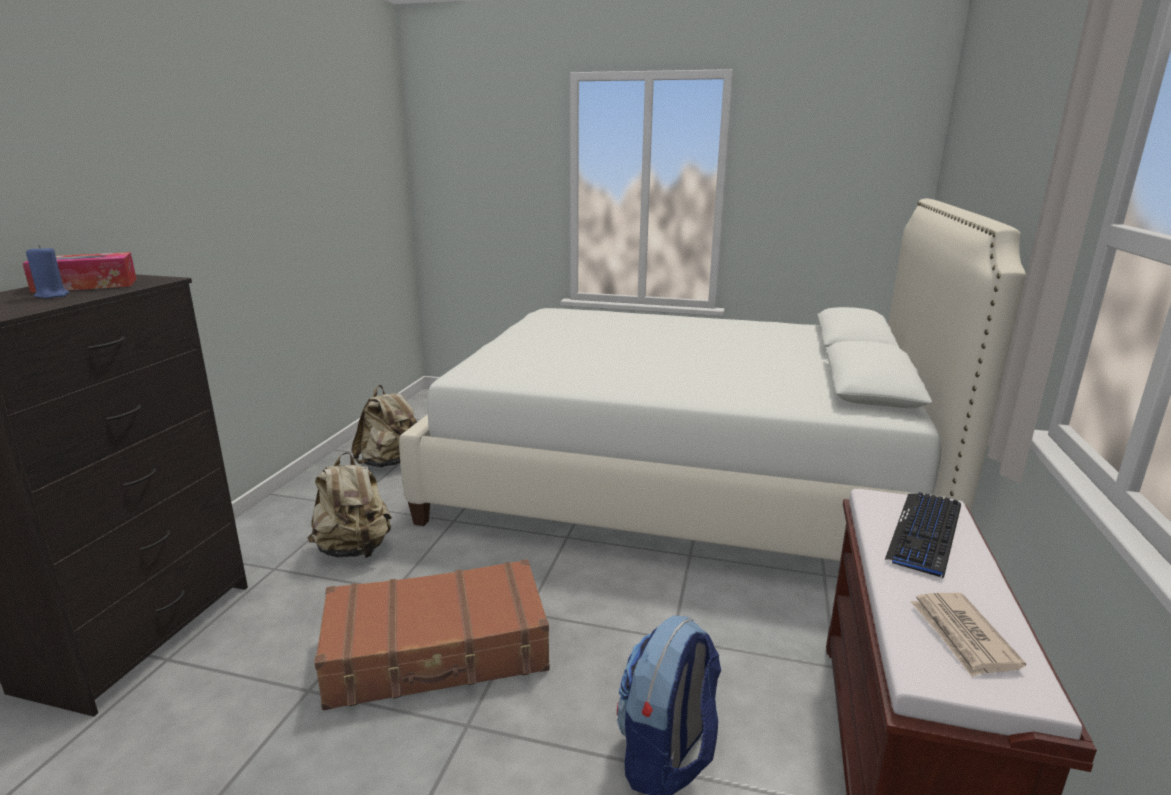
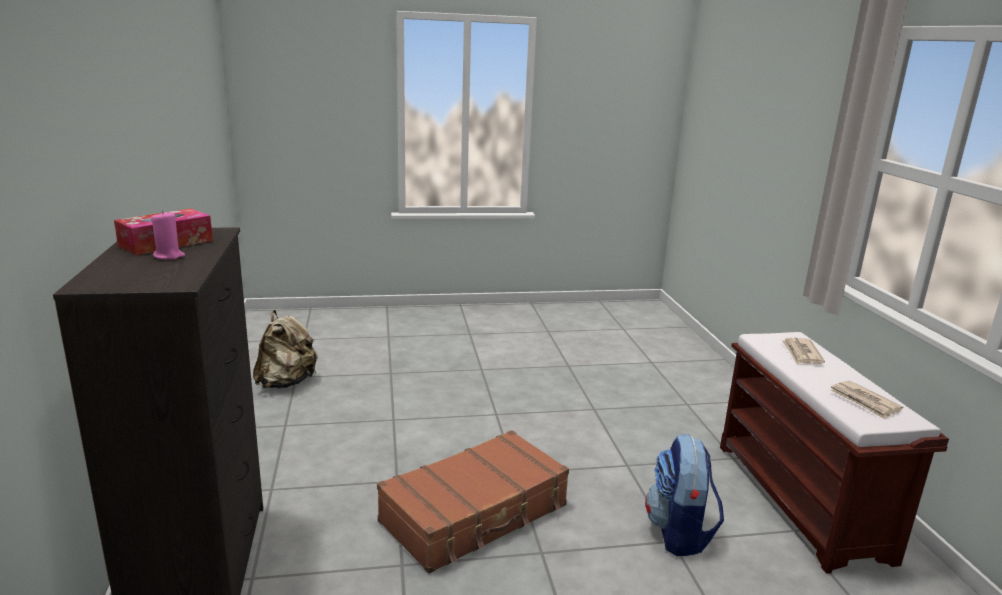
camera: 25 degrees left, 0 degrees up
blue candle [26,245,70,298] -> pink candle [151,210,185,259]
beige backpack [307,452,392,558] -> none
white bed [399,198,1026,561] -> none
keyboard [885,492,961,578] -> newspaper [781,338,825,364]

